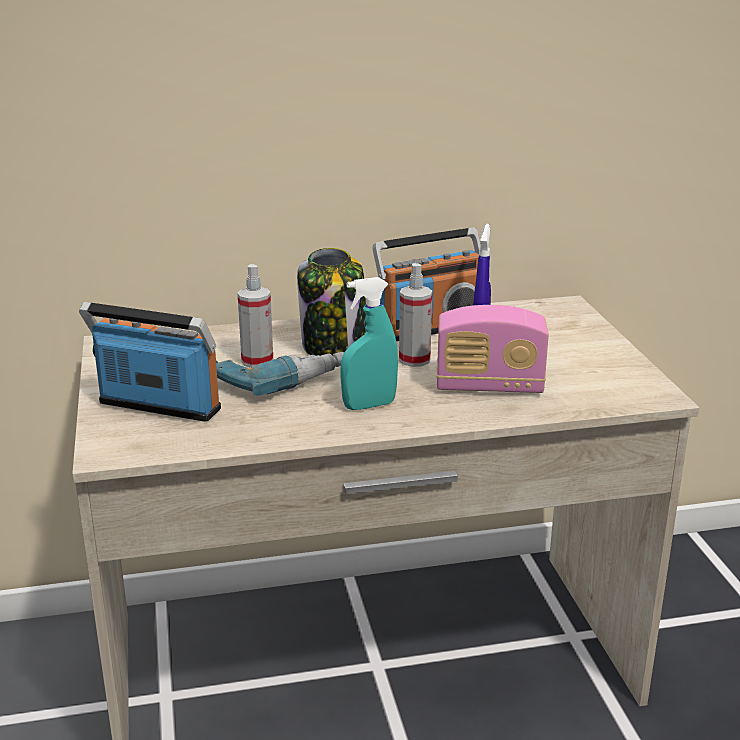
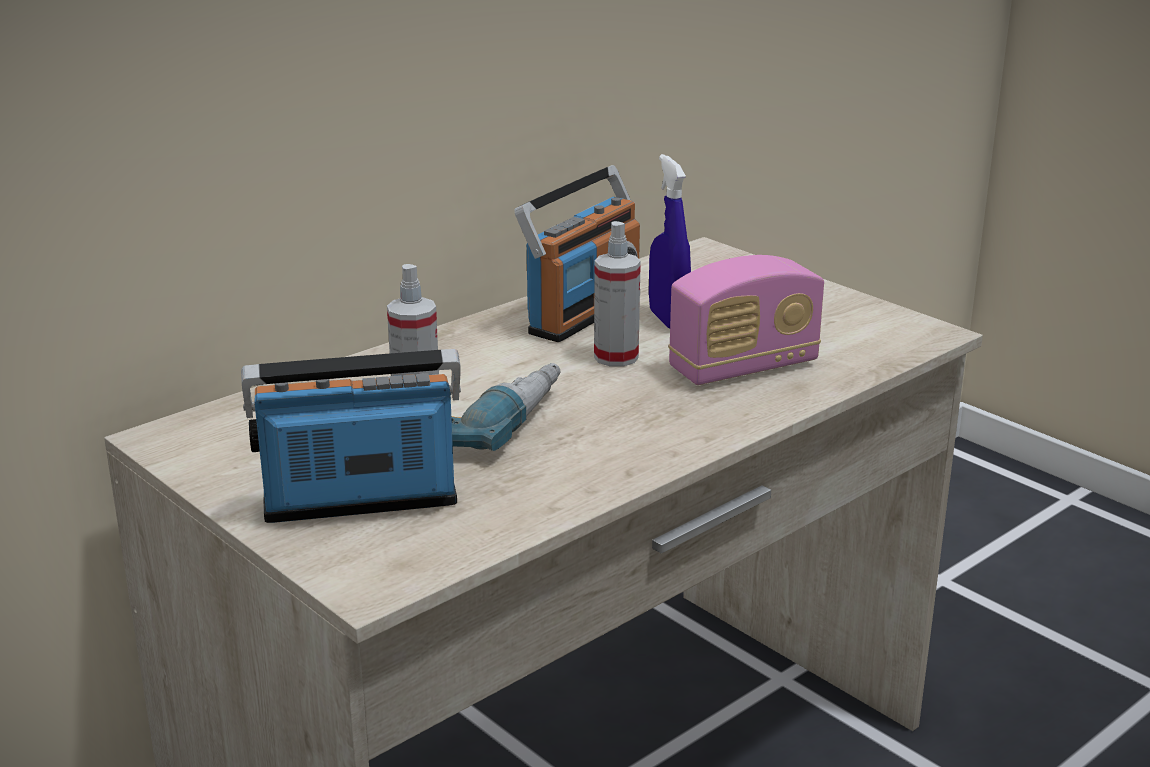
camera: 30 degrees left, 0 degrees up
jar [297,248,366,356] -> none
turquoise spray bottle [340,277,398,410] -> none

